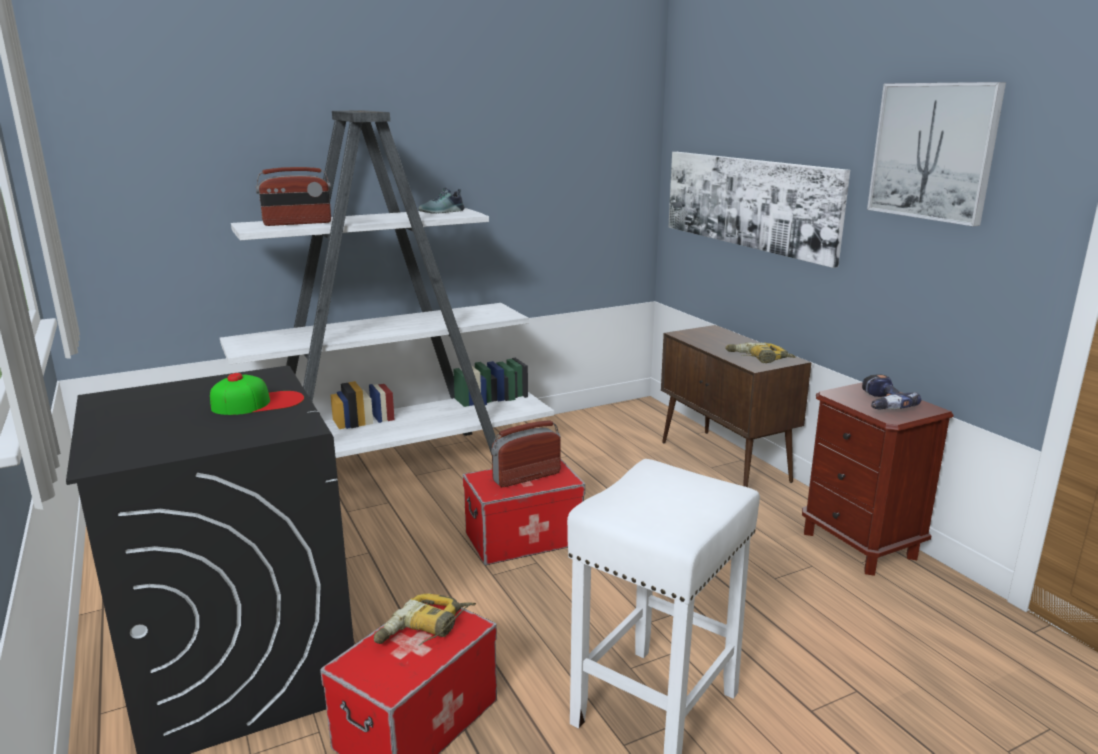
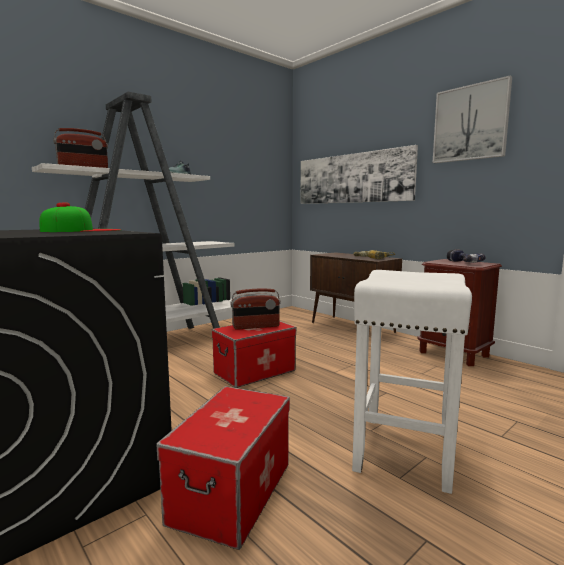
camera: 15 degrees left, 10 degrees down
power drill [374,593,476,646] -> none
radio [491,420,561,487] -> radio turned 150 degrees counterclockwise [230,288,281,330]

